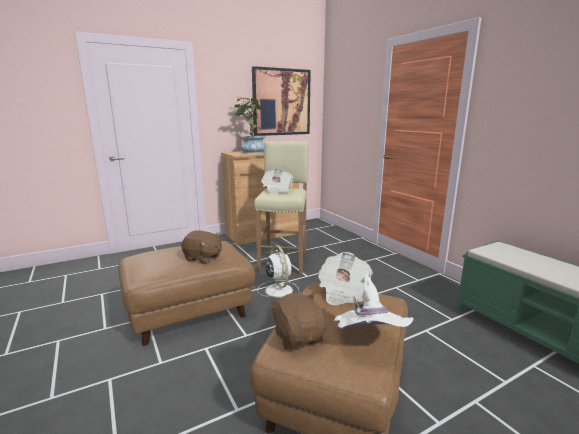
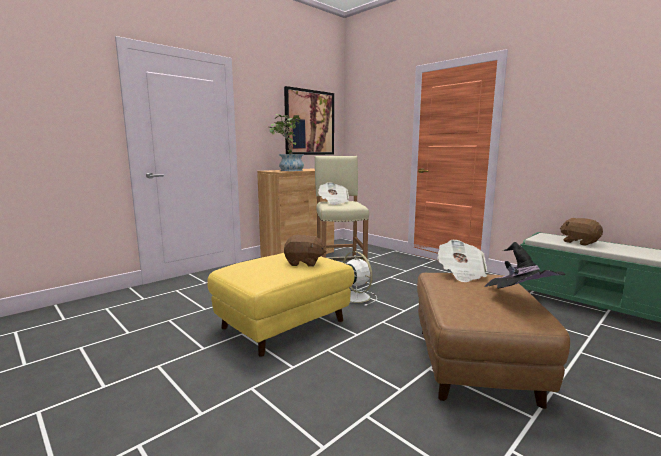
camera: 15 degrees left, 5 degrees down
brown ottoman [118,241,255,346] -> yellow ottoman [207,253,355,357]
brown plush toy [269,293,326,350] -> brown plush toy moved to [560,218,603,246]
white hat [334,275,414,328] -> black hat [485,242,565,289]

